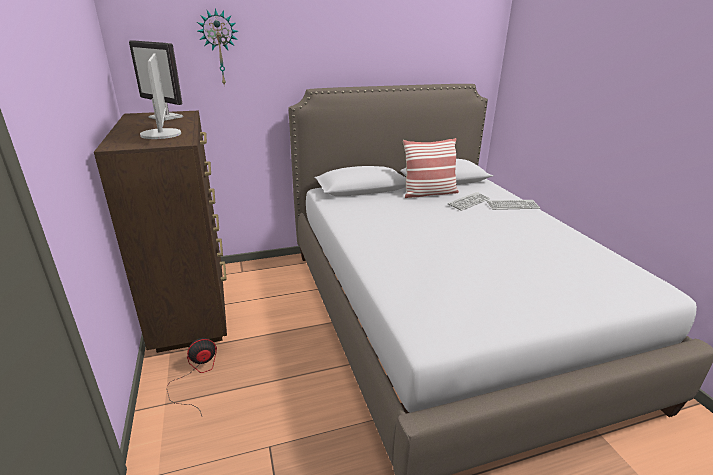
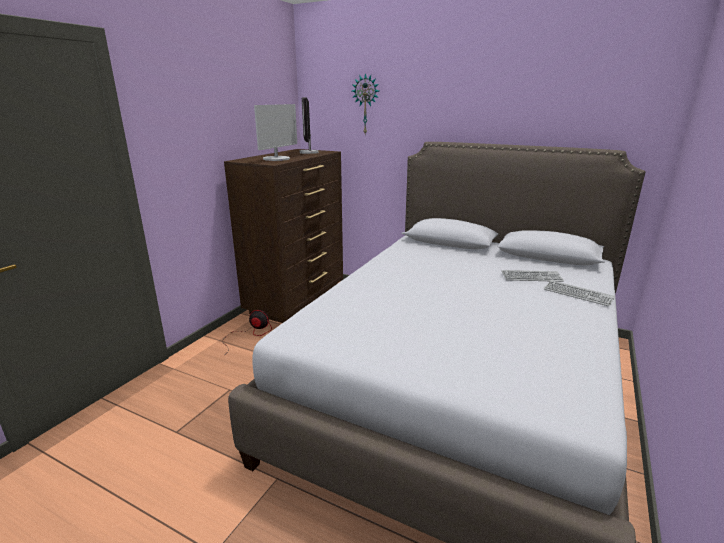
camera: 45 degrees right, 5 degrees down
pillow [403,138,459,198] -> none

